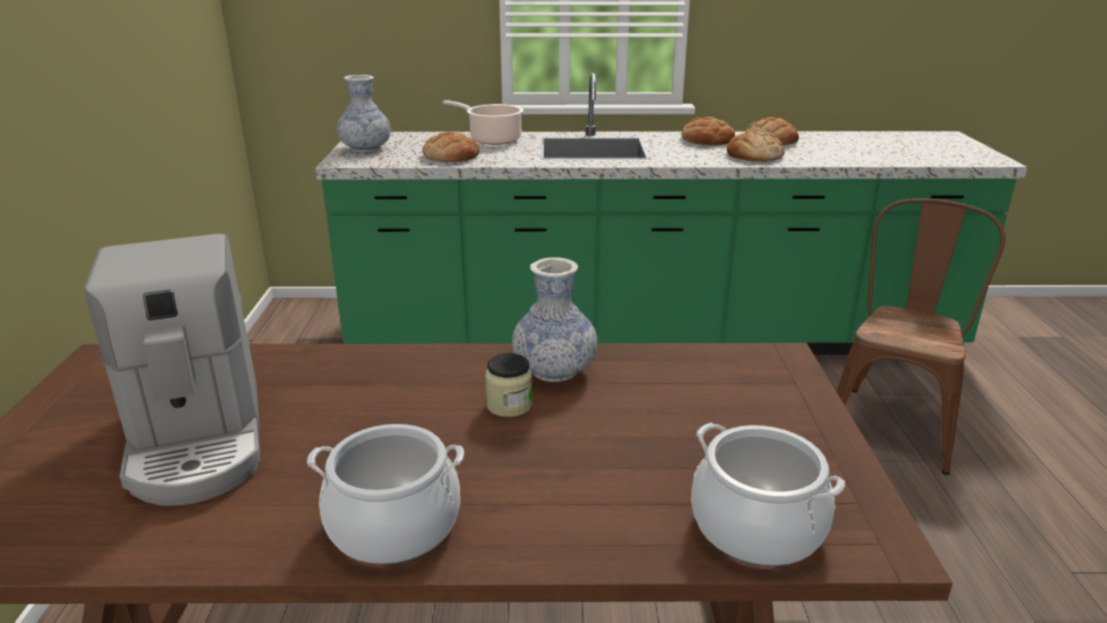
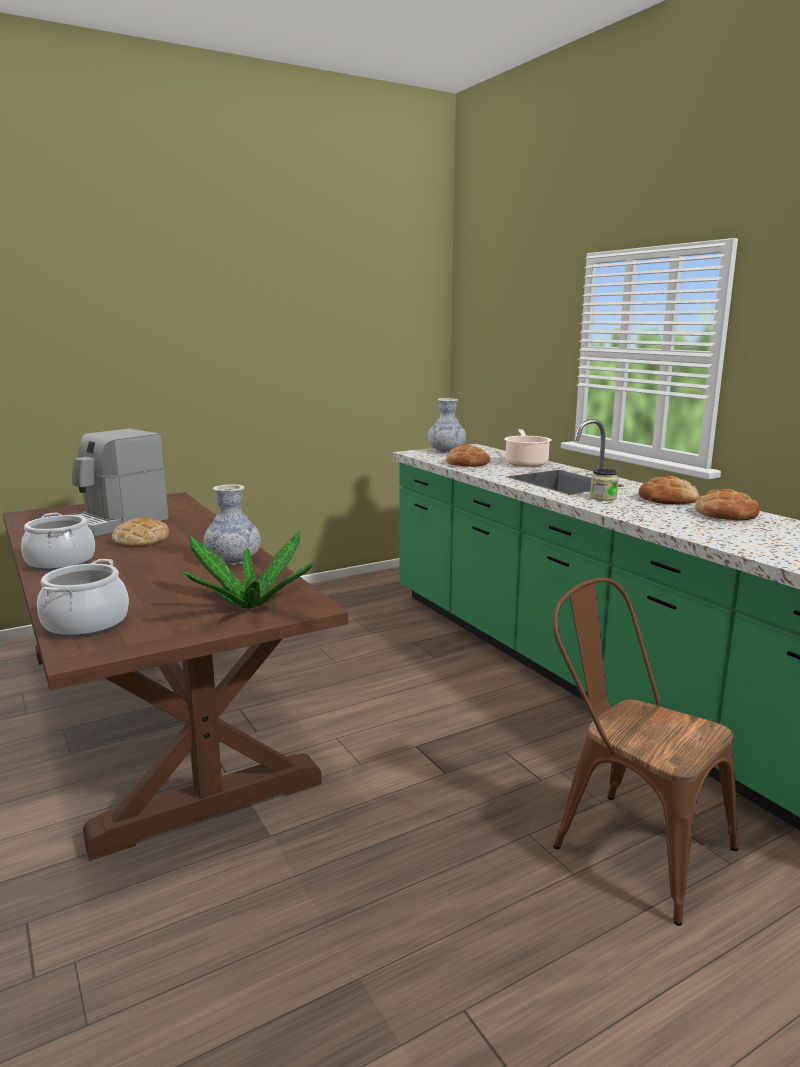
camera: 60 degrees right, 10 degrees down
jar [485,353,533,417] -> jar moved to [590,468,619,501]
bread [727,130,785,162] -> bread moved to [112,517,169,546]
brown chair [837,198,1005,475] -> brown chair turned 135 degrees counterclockwise [553,578,738,926]
none -> potted plant [180,531,315,609]

